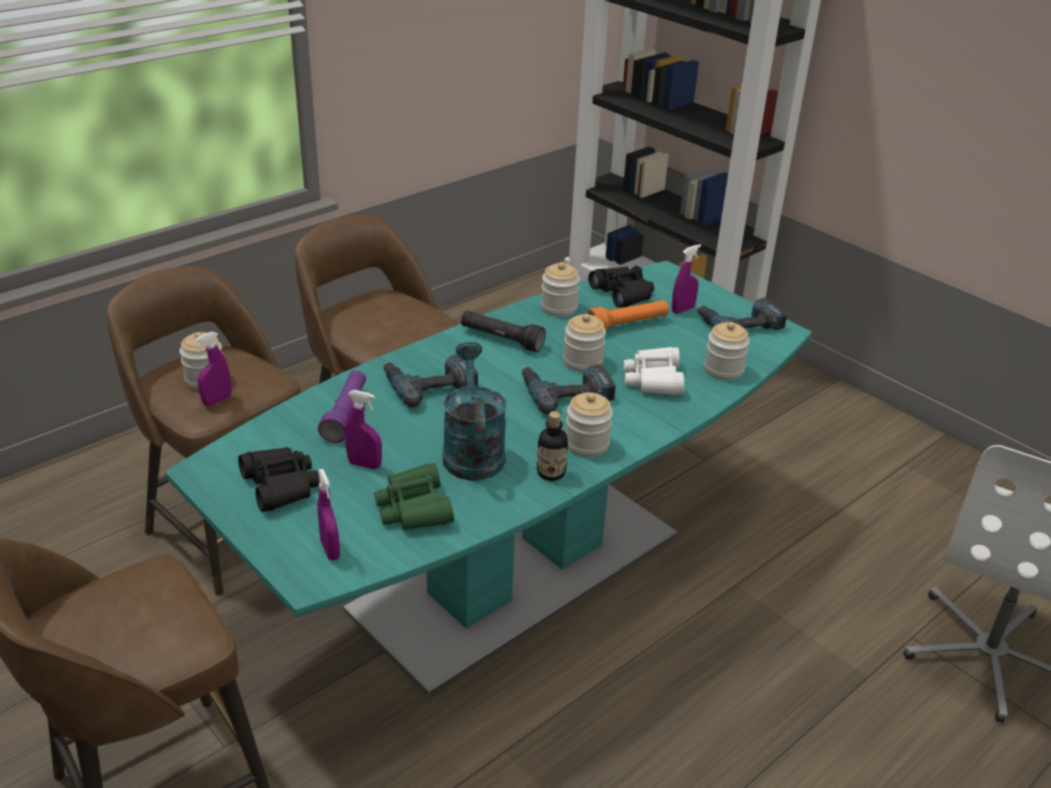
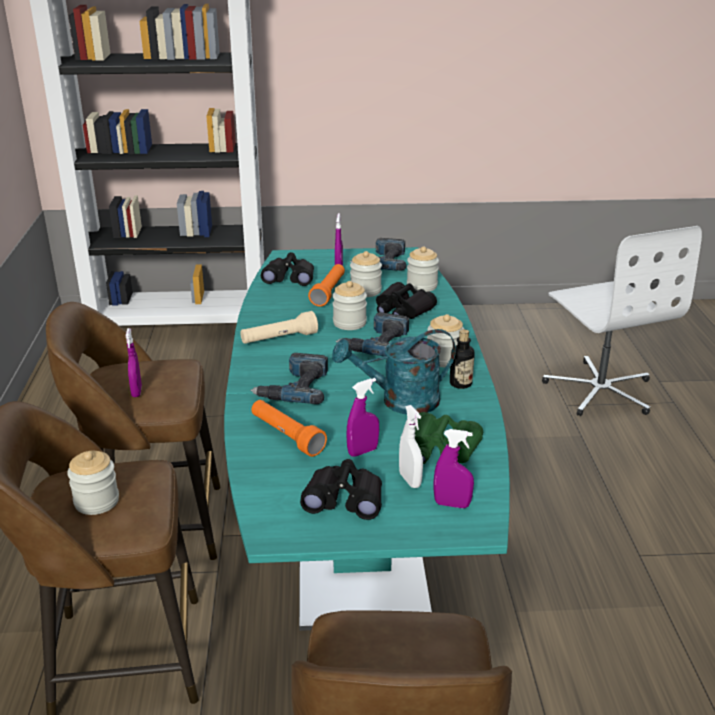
camera: 50 degrees left, 5 degrees down
purple spray bottle [194,332,231,406] -> purple spray bottle moved to [125,328,142,397]
purple flashlight [318,370,366,443] -> orange flashlight [252,400,327,457]
turquoise watering can [443,342,507,481] -> turquoise watering can turned 45 degrees counterclockwise [333,329,456,414]
black flashlight [461,311,546,352] -> beige flashlight [240,311,318,344]
jar [541,262,580,316] -> jar moved to [350,251,382,297]
white binoculars [624,347,684,395] -> black binoculars [376,282,437,319]
none -> white spray bottle [399,405,423,488]

